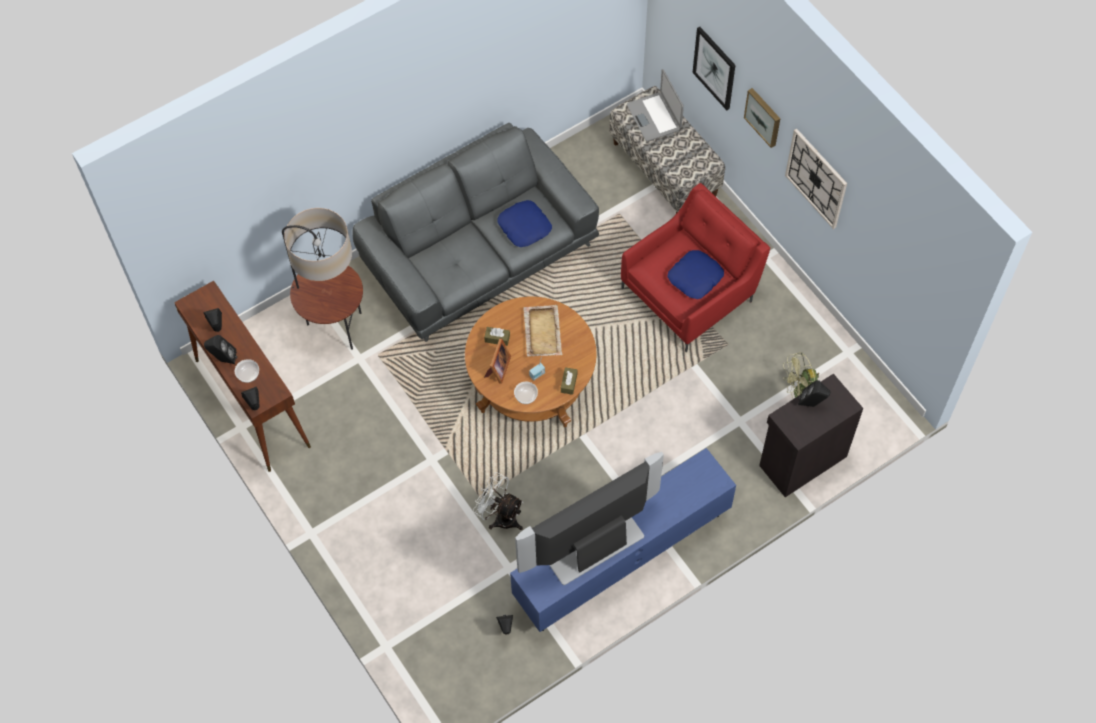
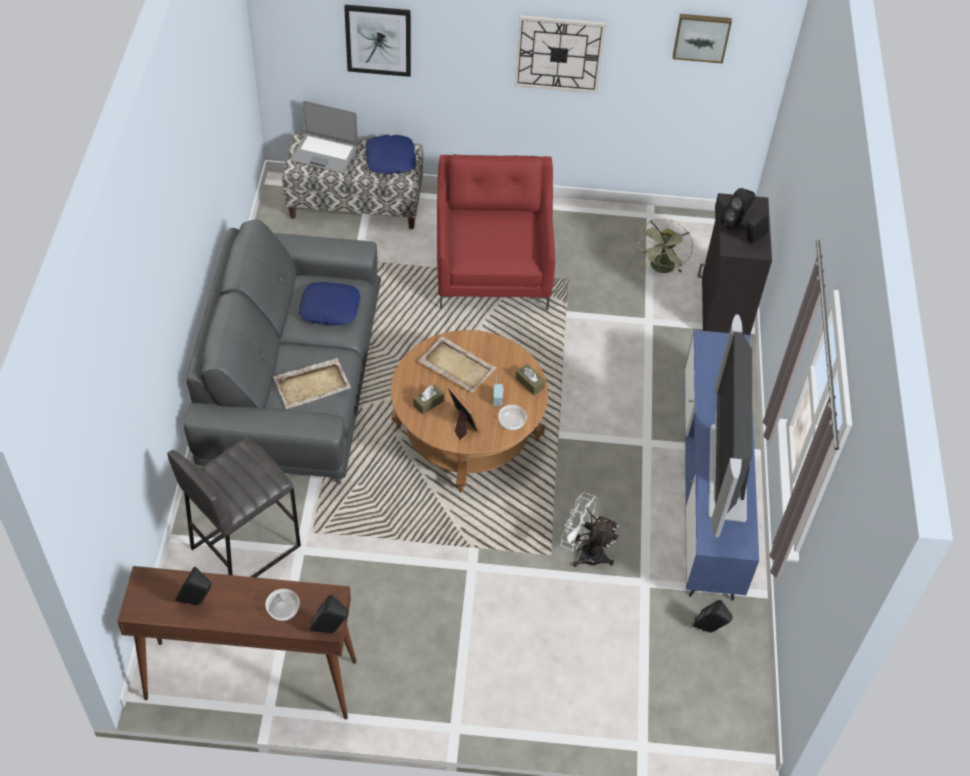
camera: 55 degrees left, 10 degrees down
black speaker [204,335,237,364] -> black speaker moved to [746,208,768,243]
floor lamp [282,208,363,350] -> grey stool [167,437,301,577]
white fan [473,472,523,530] -> white fan turned 45 degrees clockwise [560,492,619,567]
blue pillow [668,250,724,299] -> blue pillow moved to [365,135,416,174]
picture [744,88,780,148] -> picture moved to [673,14,732,63]
none -> beige tray [273,358,351,409]

